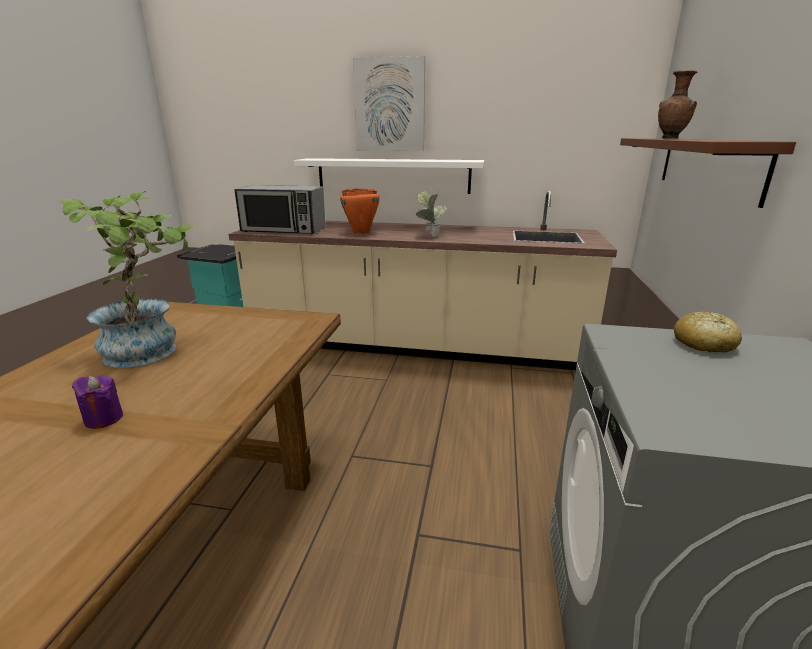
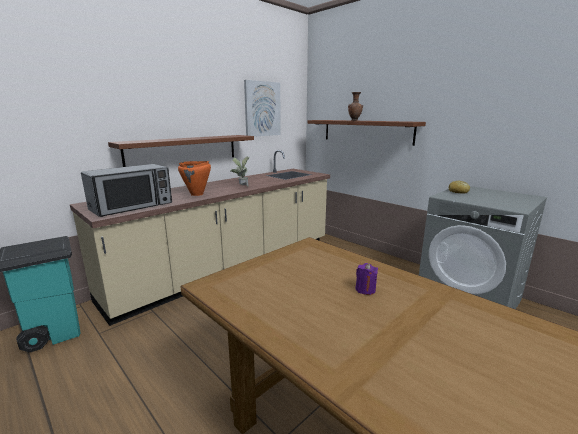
camera: 55 degrees left, 5 degrees down
potted plant [59,191,197,368] -> none
purple candle [72,375,123,429] -> purple candle moved to [355,263,378,295]
white shelf [294,158,485,194] -> brown shelf [108,135,254,167]
picture [353,56,425,151] -> picture moved to [244,80,281,137]

